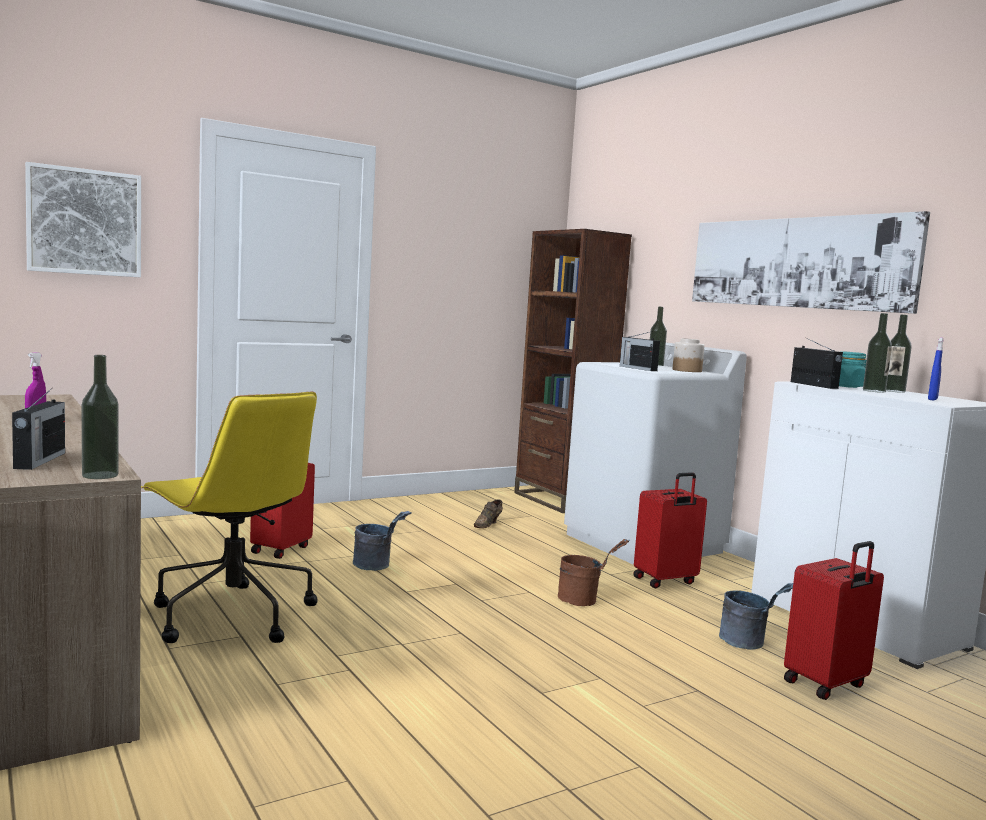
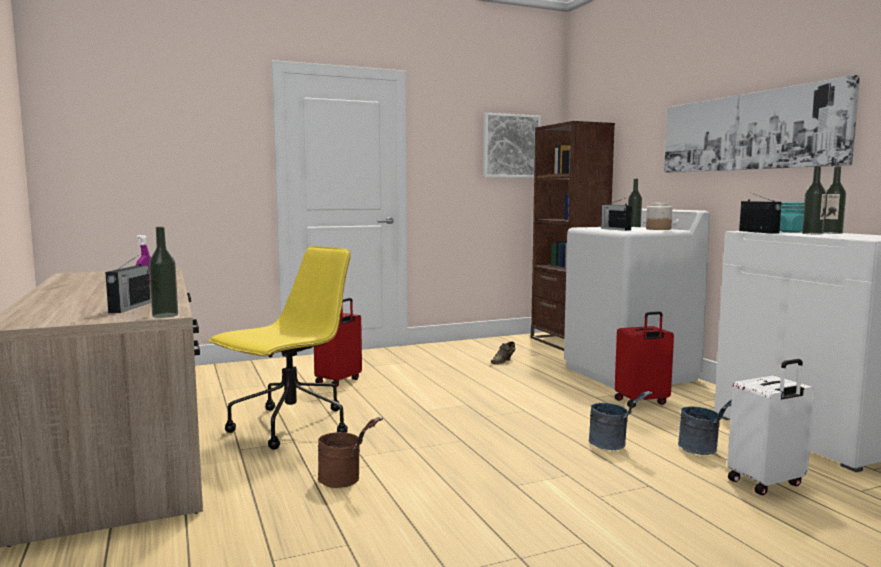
camera: 10 degrees right, 0 degrees up
picture [25,162,141,277] -> picture moved to [483,113,541,178]
yellow office chair [141,392,318,643] -> yellow office chair turned 105 degrees counterclockwise [209,246,351,450]
grey bucket [353,511,412,571] -> grey bucket moved to [589,391,653,450]
brown bucket [558,539,630,606] -> brown bucket moved to [318,417,383,488]
red suitcase [784,541,884,700] -> white suitcase [727,359,815,495]
blue spray bottle [928,337,944,401] -> none

